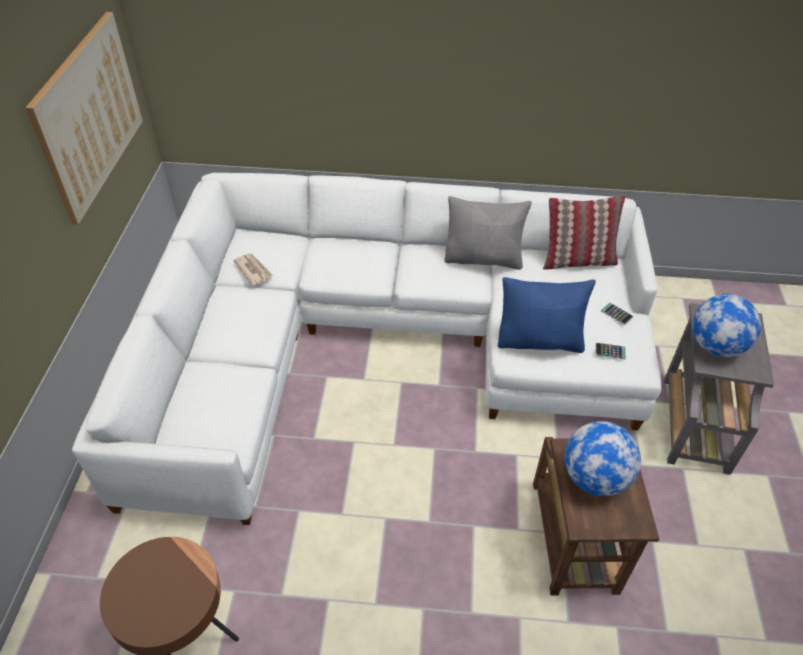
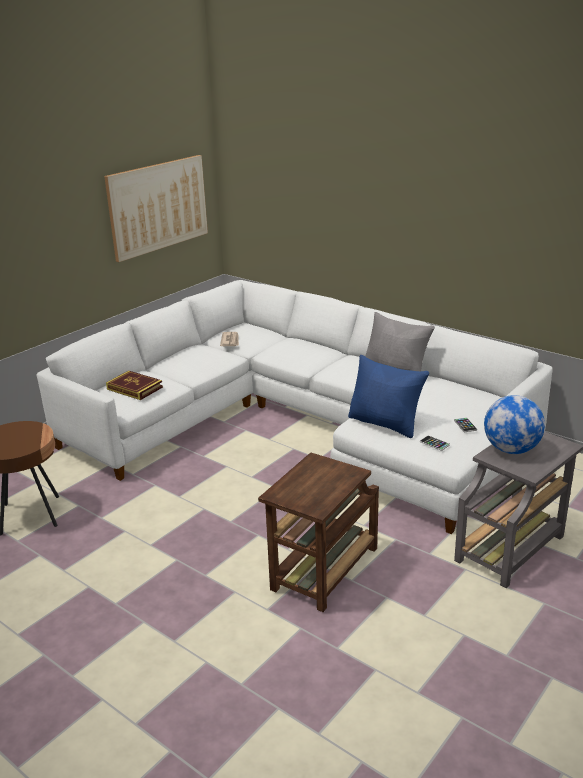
camera: 35 degrees right, 20 degrees down
pillow [543,195,625,270] -> none
globe [565,421,641,496] -> none
none -> book [106,371,163,400]

